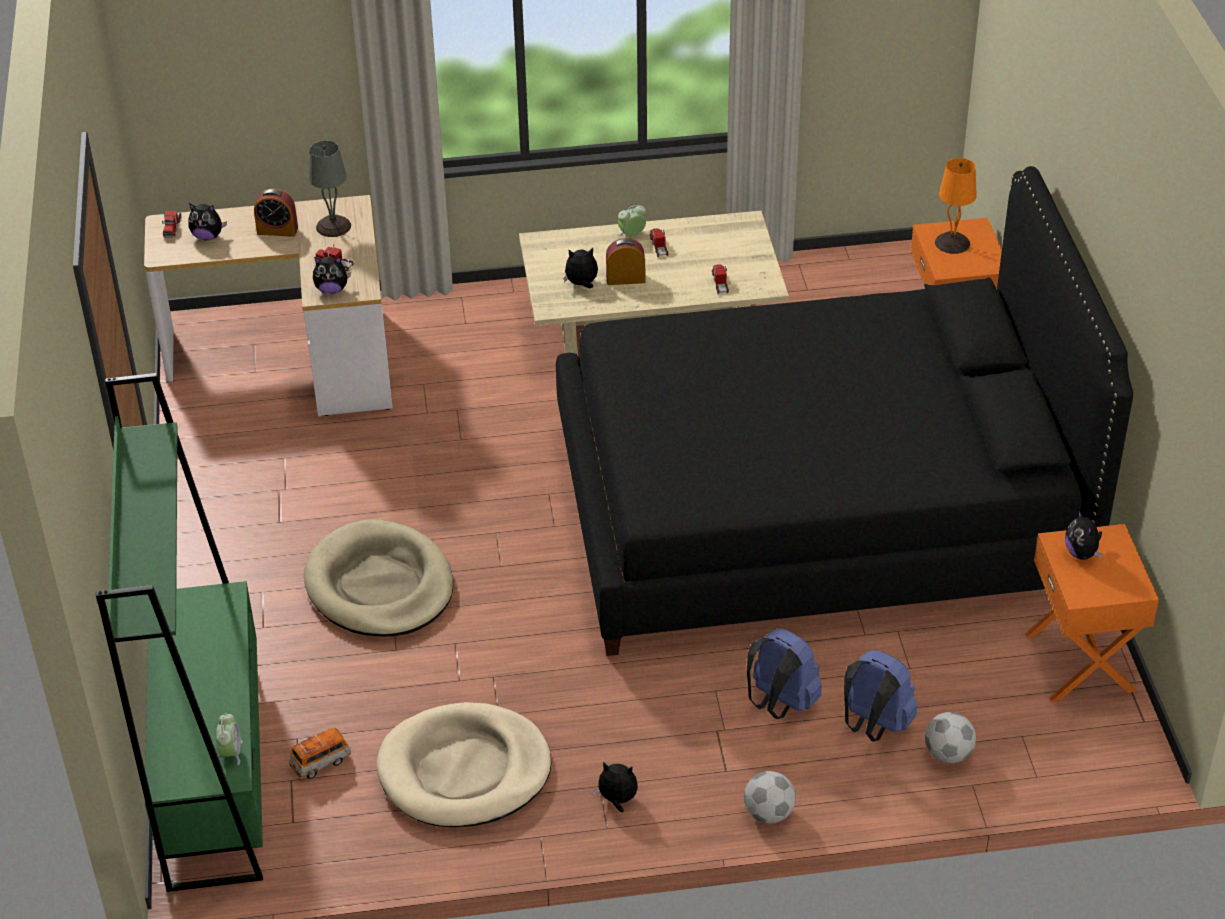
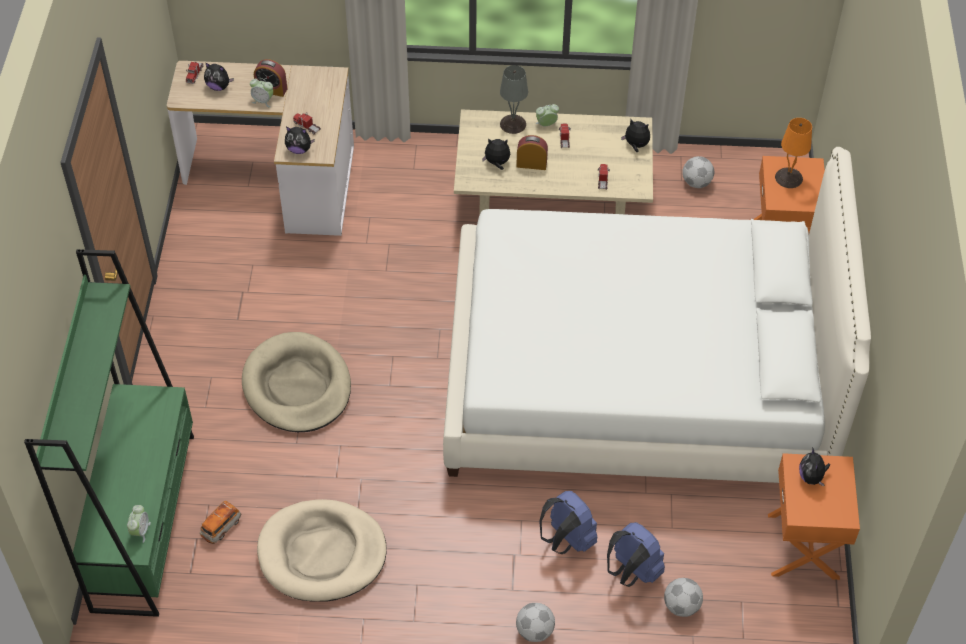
camera: 10 degrees right, 10 degrees up
toy car [289,728,351,779] -> toy car turned 150 degrees clockwise [200,501,242,544]
grey table lamp [309,141,351,237] -> grey table lamp moved to [500,65,528,134]
black bed [556,166,1133,656] -> white bed [443,147,871,483]
plush toy [593,762,638,812] -> plush toy moved to [621,119,650,152]
none -> alarm clock [250,78,273,108]
none -> football [682,156,714,188]

